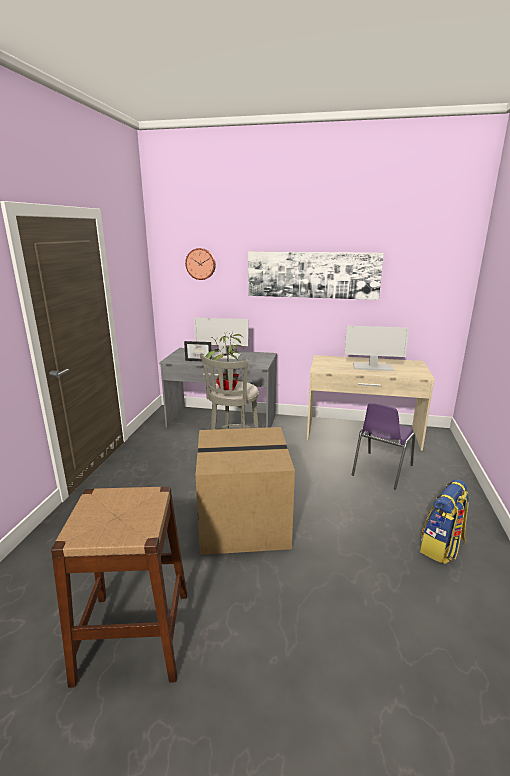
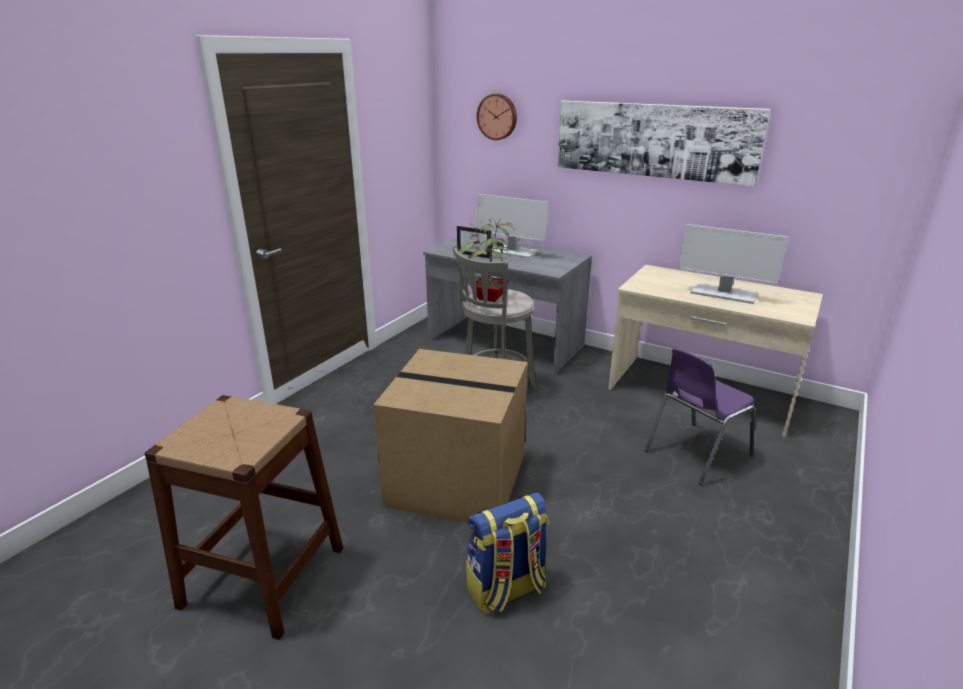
camera: 20 degrees right, 5 degrees up
backpack [420,479,469,564] -> backpack moved to [466,492,549,614]

